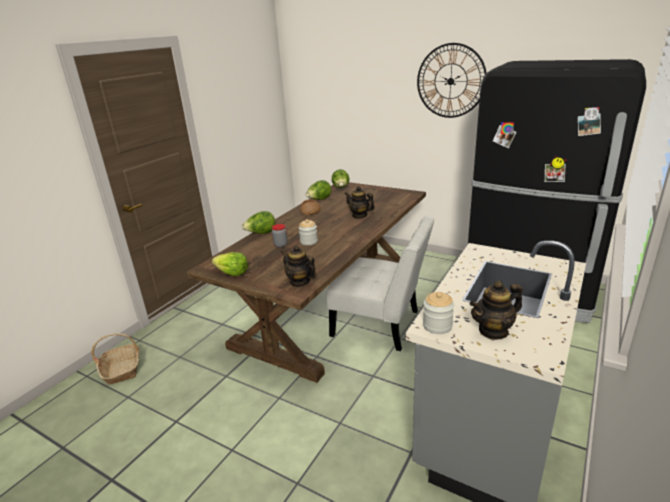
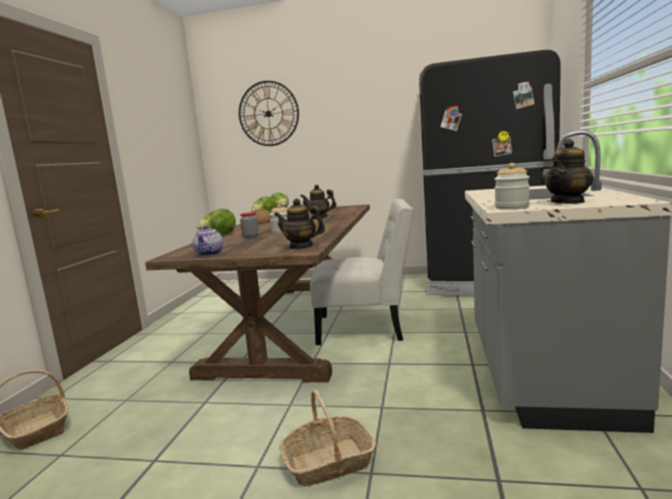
camera: 20 degrees left, 15 degrees down
lettuce [212,252,248,276] -> teapot [193,226,223,256]
wall clock [417,43,487,118] -> wall clock moved to [239,81,299,146]
none -> basket [279,390,376,487]

